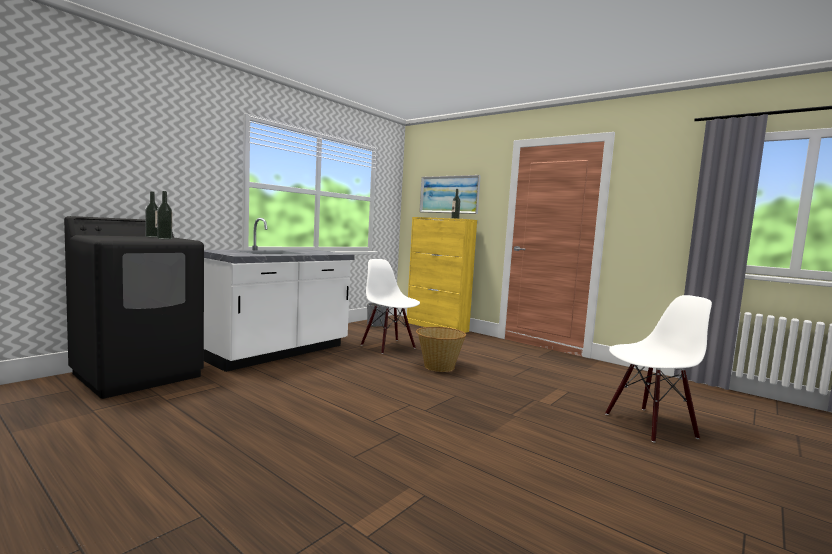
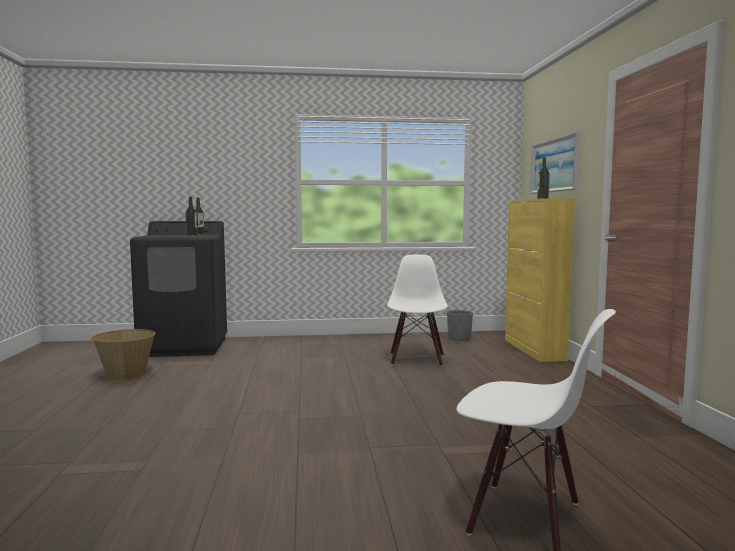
camera: 45 degrees right, 0 degrees up
white counter [204,218,355,372] -> none
basket [416,327,466,372] -> basket moved to [91,329,155,381]

